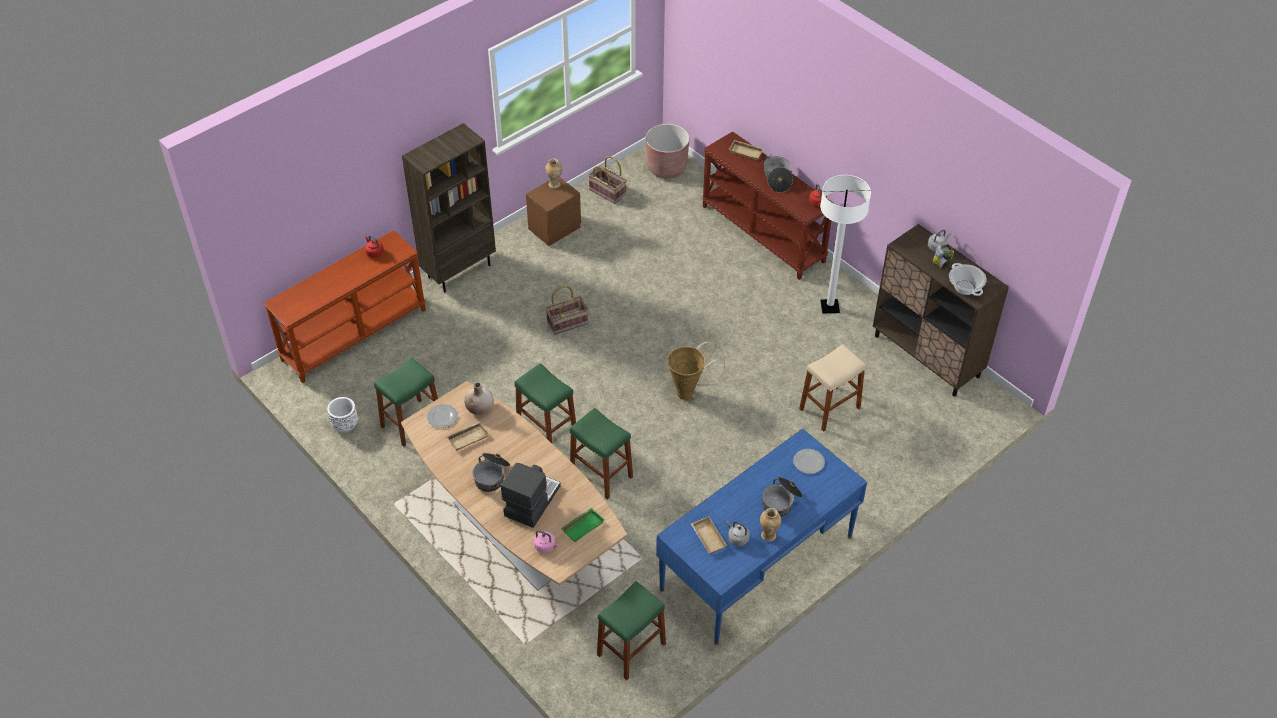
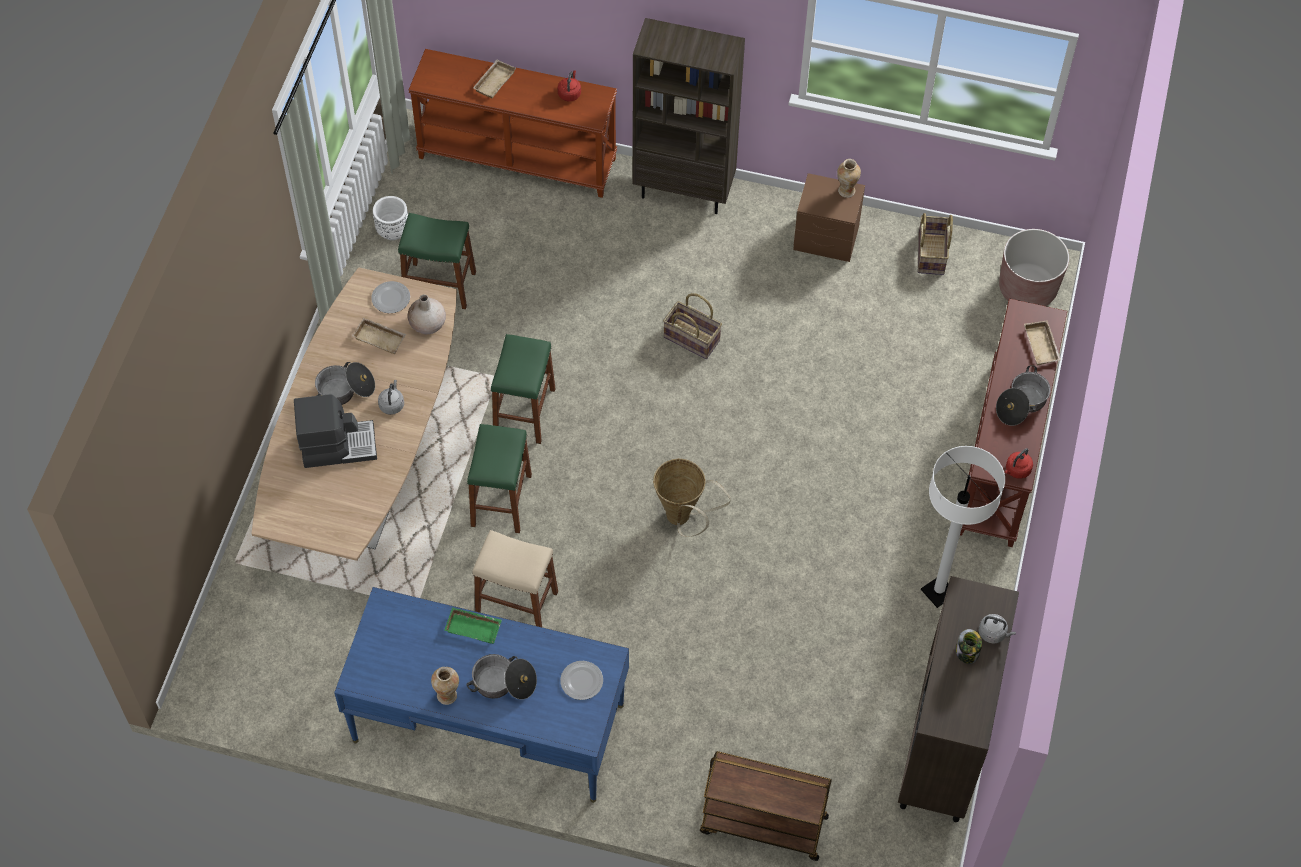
camera: 55 degrees right, 10 degrees up
pink kettle [534,530,559,553] -> none
green tray [561,508,604,542] -> green tray moved to [444,607,502,644]
green stool [597,581,666,680] -> none
beige tray [691,516,727,554] -> beige tray moved to [473,60,516,98]
grey kettle [727,521,750,546] -> grey kettle moved to [378,380,404,415]
beige stool [799,344,866,432] -> beige stool moved to [473,530,558,627]
cooking pot [949,263,987,296] -> none
none -> brown cart [700,751,832,861]

